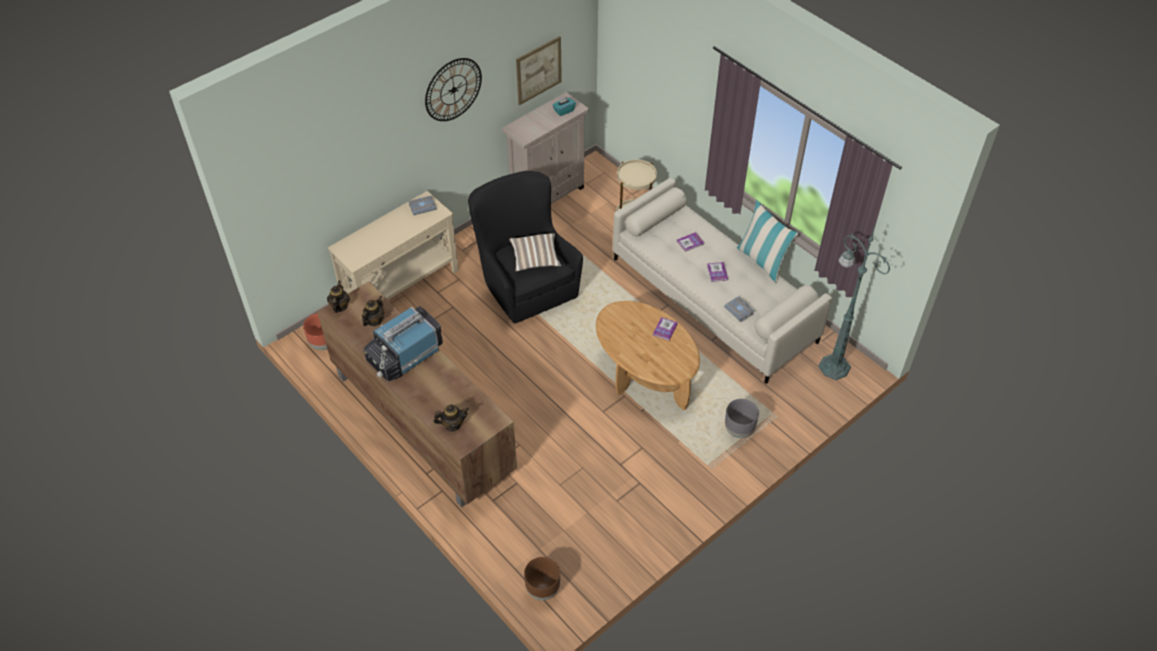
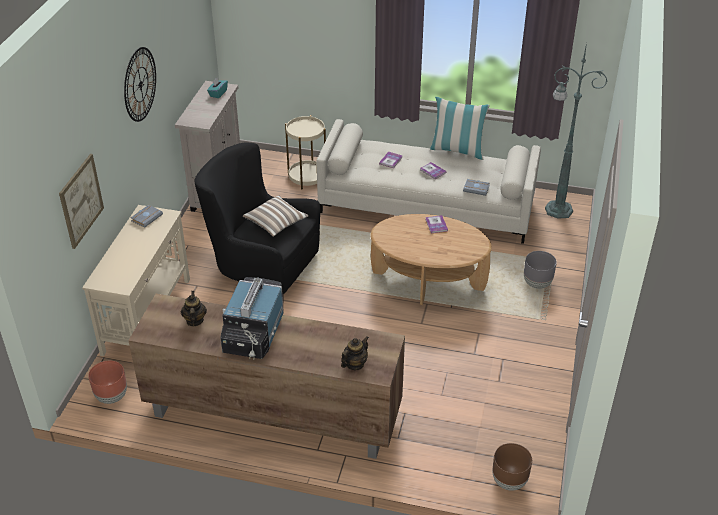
camera: 35 degrees left, 10 degrees down
teapot [327,280,350,313] -> none
picture [516,36,562,105] -> picture moved to [59,154,104,249]

